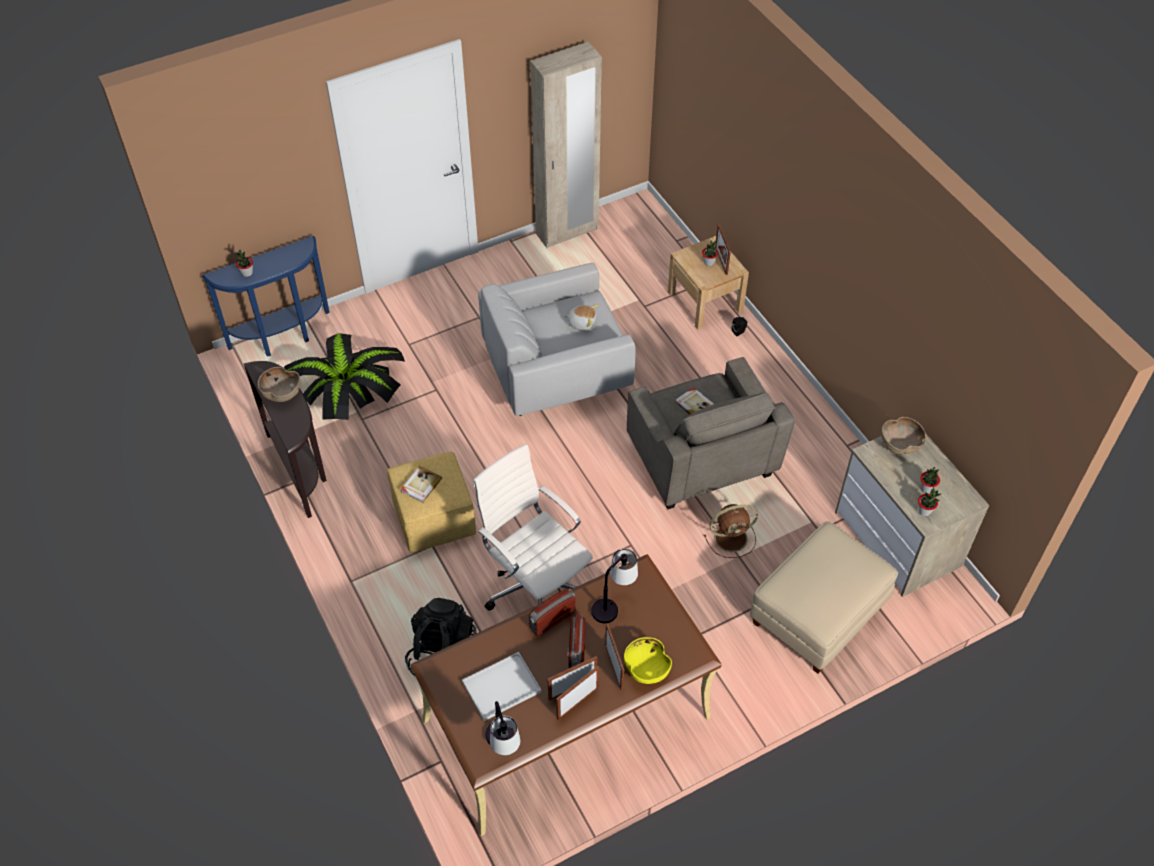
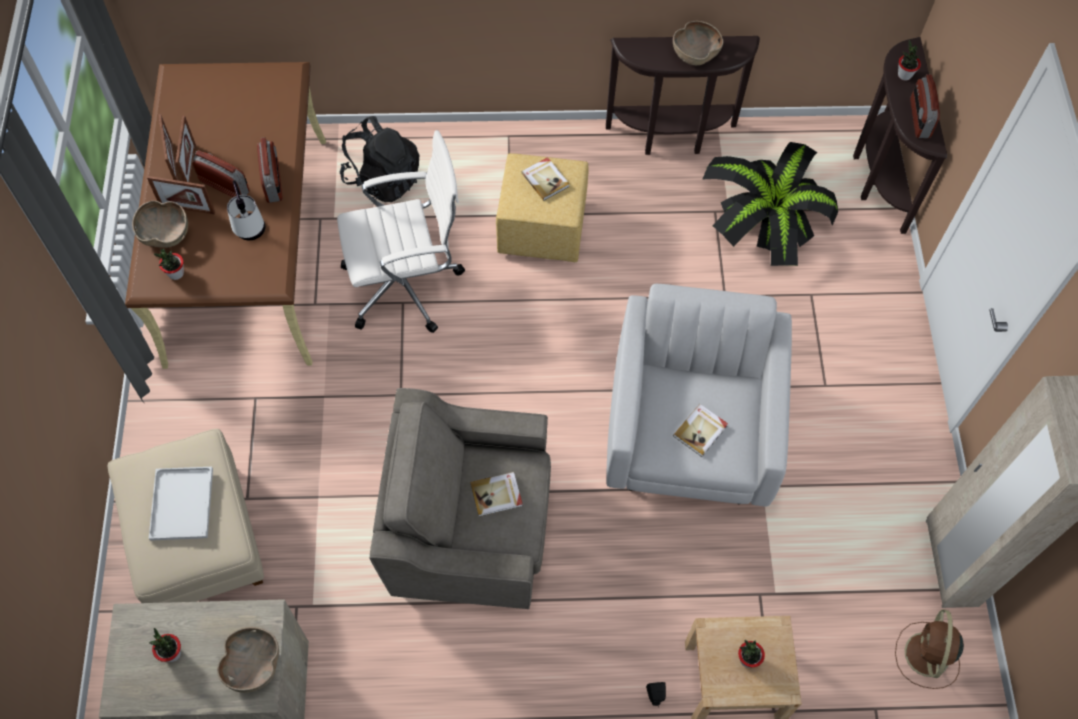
camera: 115 degrees right, 10 degrees up
blue console table [202,236,330,357] -> brown console table [853,37,947,234]
white tray [462,652,542,721] -> white tray moved to [149,467,213,541]
table lamp [485,701,521,755] -> none
plush toy [565,305,598,331] -> book [673,404,728,457]
yellow bowl [624,637,672,684] -> brown bowl [132,201,188,248]
brown fan [704,504,758,558] -> brown fan moved to [895,609,964,689]
picture frame [715,223,731,275] -> none
potted plant [918,487,941,516] -> potted plant moved to [154,249,184,280]
none -> radio [910,74,940,138]

